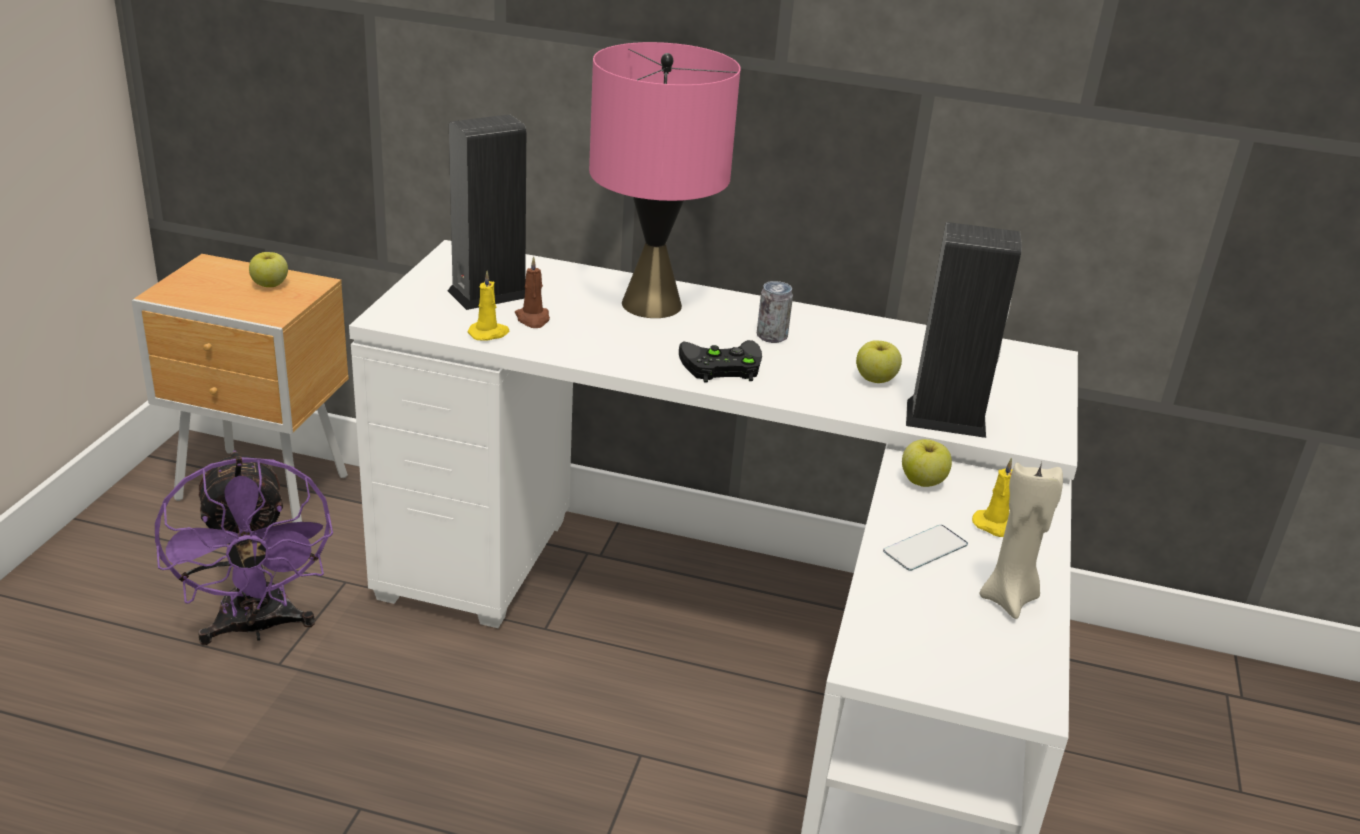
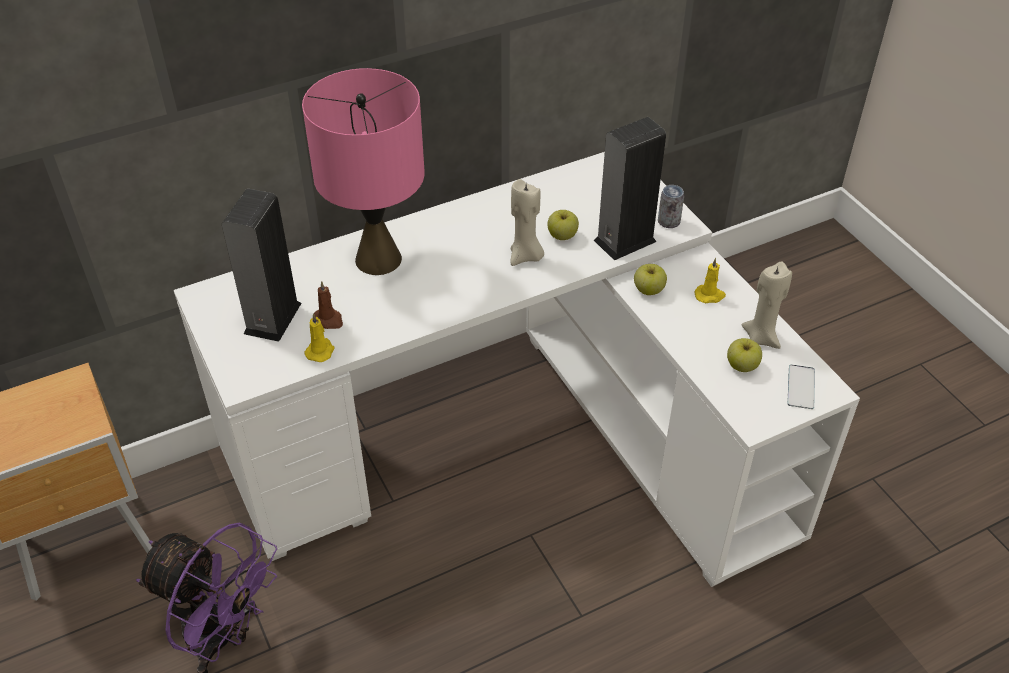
camera: 40 degrees left, 15 degrees up
apple [249,252,288,287] -> apple moved to [727,338,762,372]
black game controller [679,340,762,382] -> none
can [757,281,793,343] -> can moved to [658,185,684,228]
phone [883,525,968,571] -> phone moved to [787,364,815,409]
none -> beige candle [510,179,544,266]

